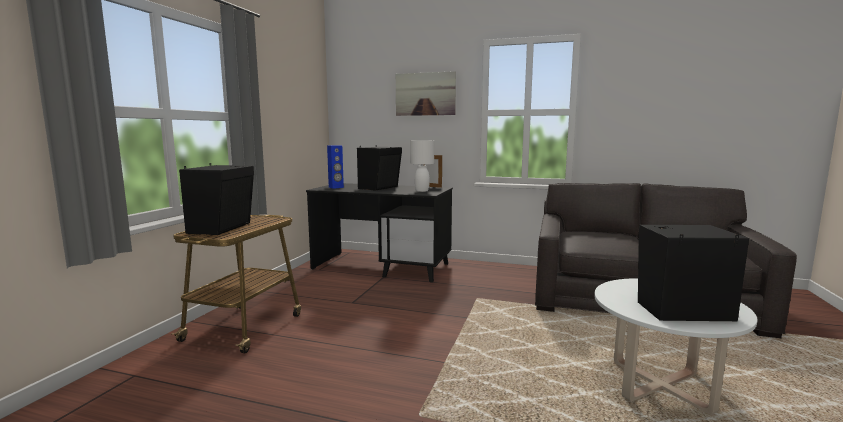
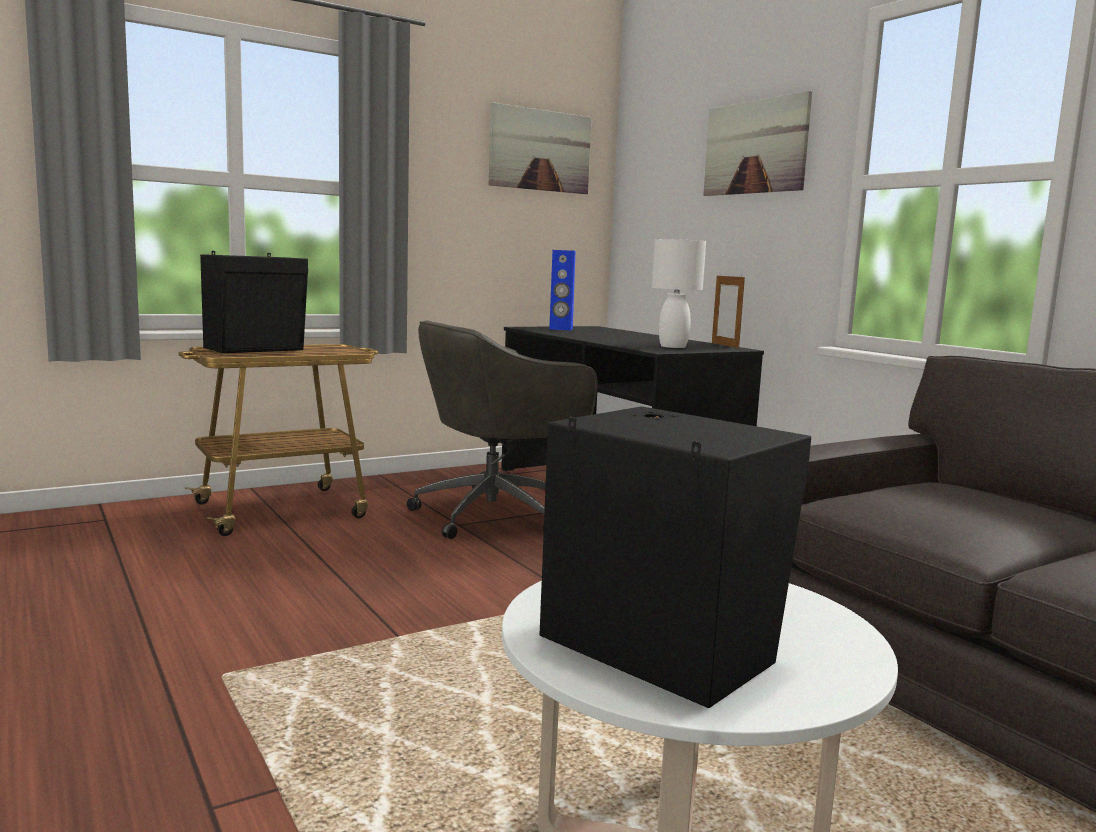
camera: 40 degrees right, 0 degrees up
black speaker [357,145,402,191] -> none
none -> grey office chair [407,321,598,539]
none -> picture [489,102,592,194]

